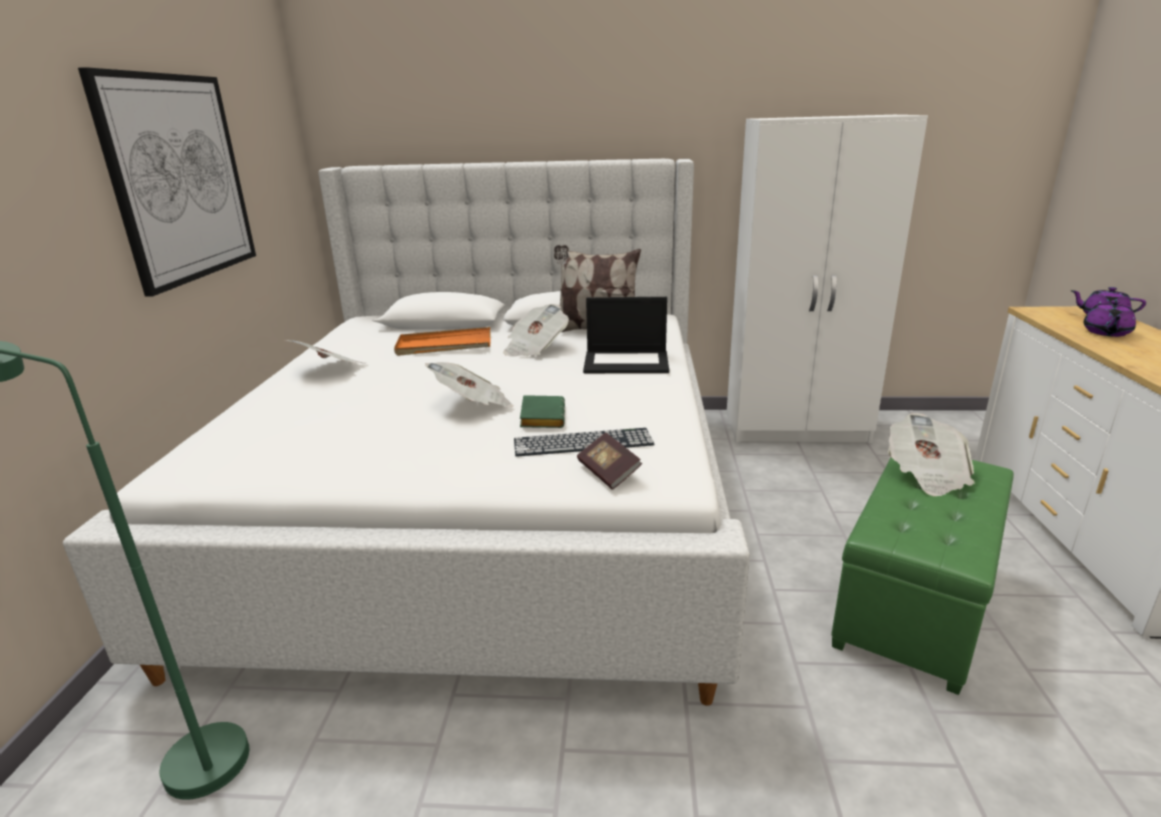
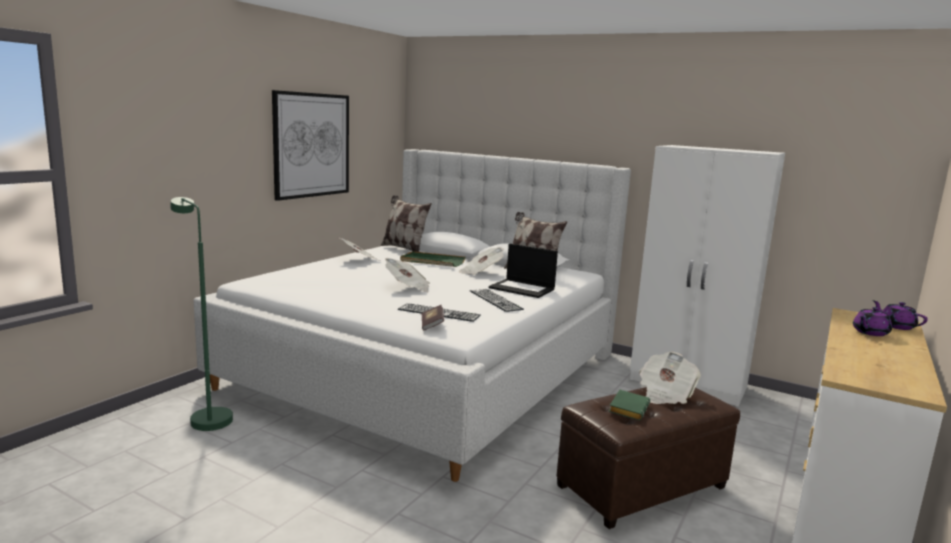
camera: 25 degrees right, 10 degrees down
orange tray [394,327,491,356] -> green tray [400,251,466,267]
green book [520,395,565,428] -> green book moved to [609,390,650,421]
green ottoman [832,457,1014,695] -> brown ottoman [556,387,740,529]
none -> pillow [381,195,432,252]
none -> keyboard [470,289,524,312]

